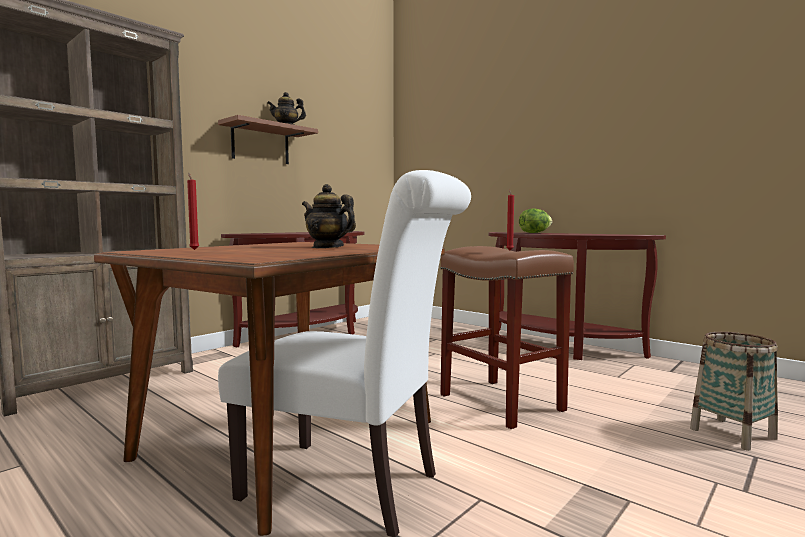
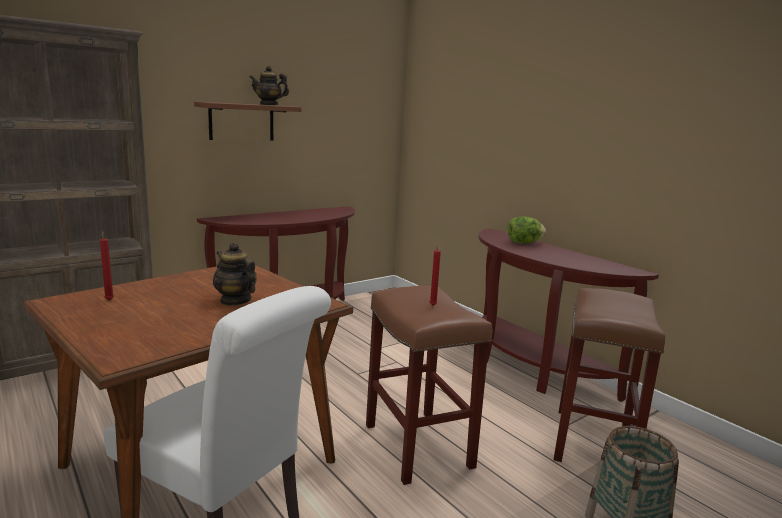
camera: 10 degrees right, 10 degrees up
none -> brown stool [554,288,665,462]

